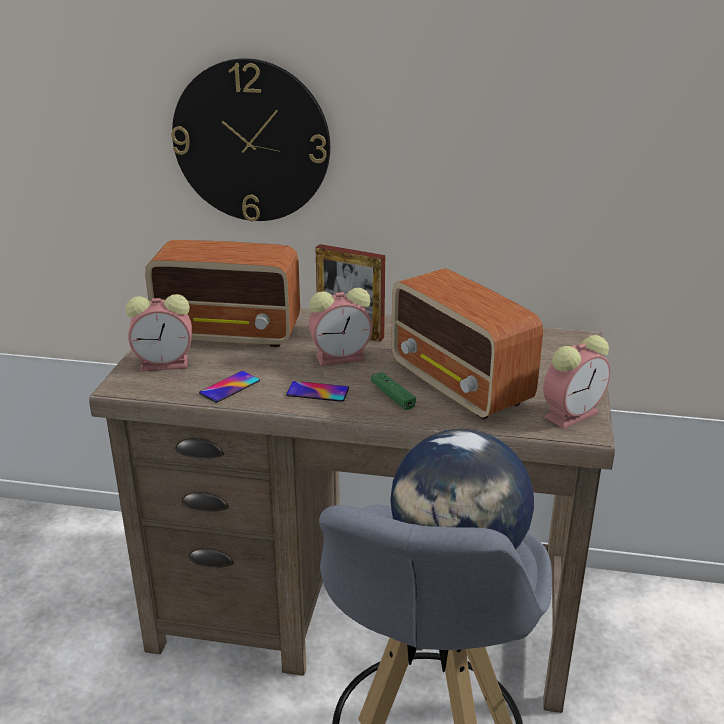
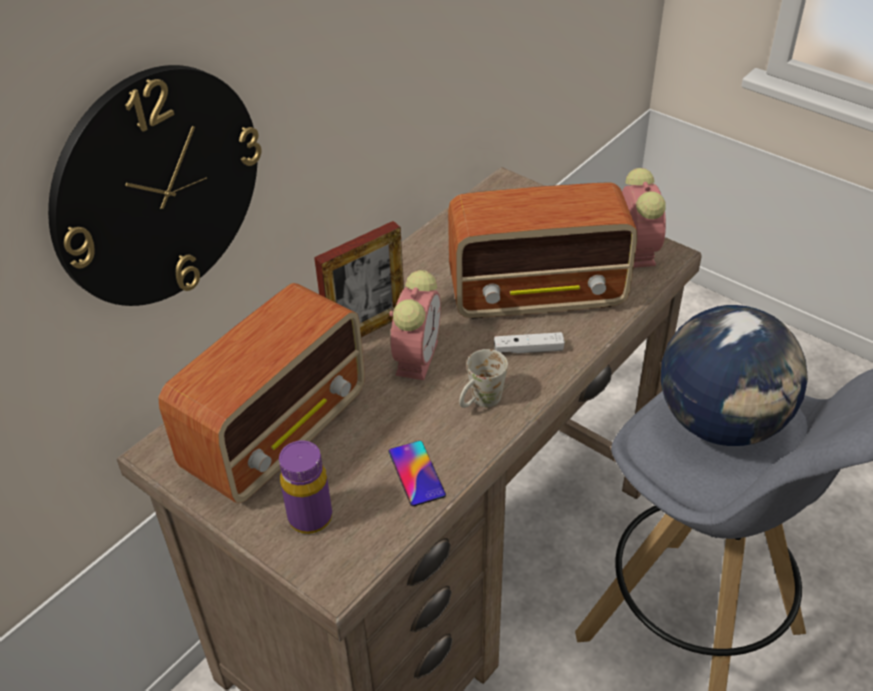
camera: 60 degrees left, 15 degrees up
alarm clock [126,294,192,372] -> purple bottle [279,440,332,534]
phone [286,381,349,402] -> white mug [459,349,508,408]
green game controller [371,372,416,410] -> white game controller [494,332,565,354]

